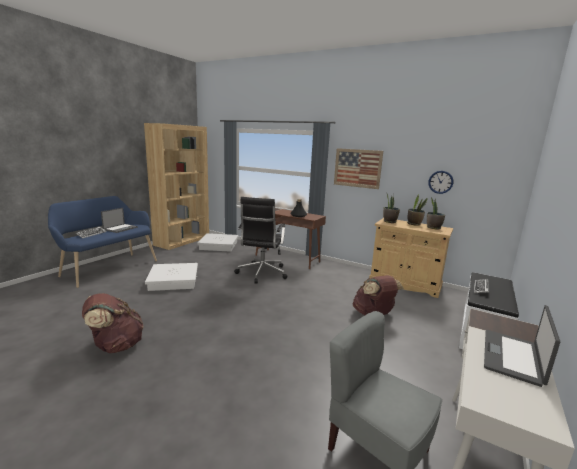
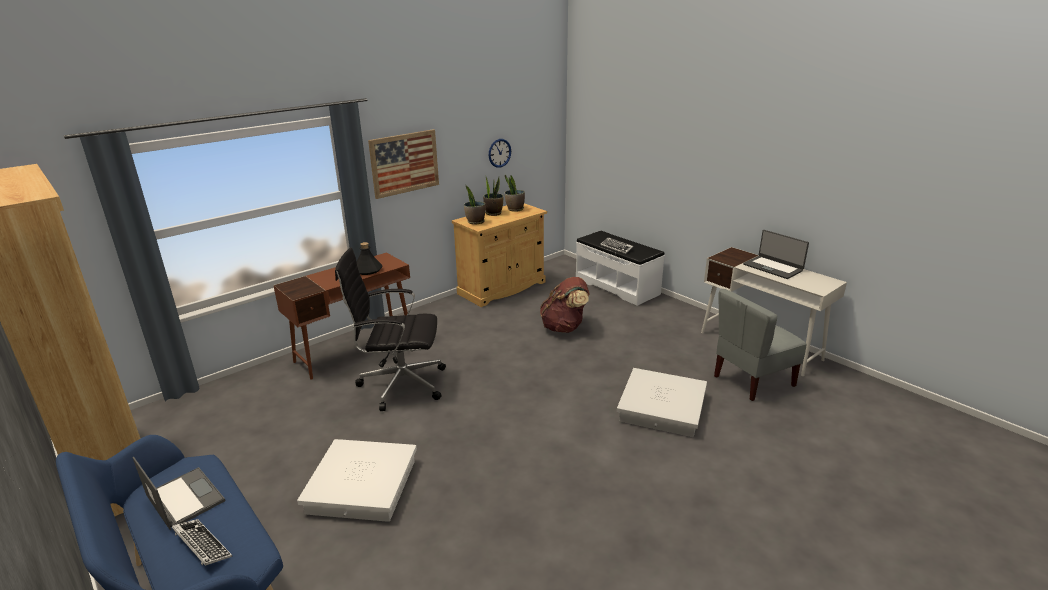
camera: 70 degrees left, 10 degrees up
brown backpack [82,293,144,353] -> none
white storage box [197,233,238,252] -> white storage box moved to [617,368,707,437]
black office chair [234,197,287,283] -> black office chair turned 150 degrees clockwise [335,248,446,411]

